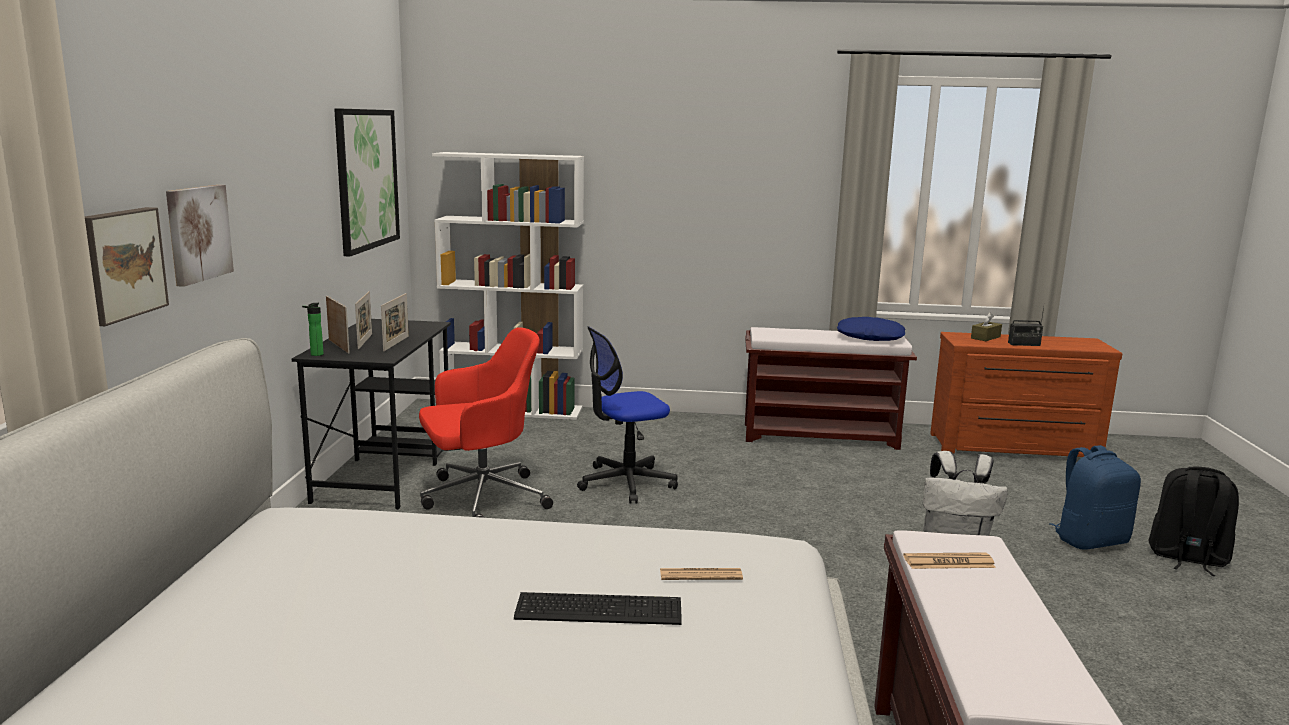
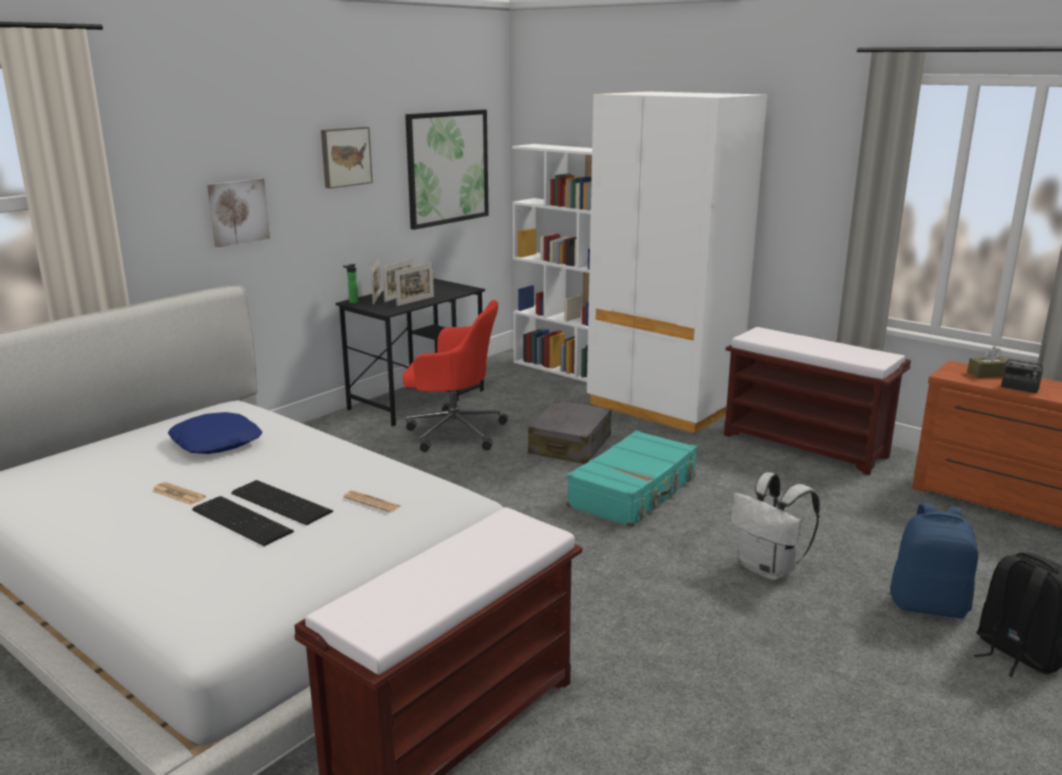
camera: 35 degrees right, 5 degrees up
picture [85,207,169,326] -> picture moved to [321,127,373,189]
office chair [577,326,678,504] -> grey suitcase [528,400,612,464]
blue pillow [837,317,906,341] -> blue pillow moved to [168,412,262,454]
newspaper [903,552,996,569] -> newspaper moved to [152,482,206,505]
none -> keyboard [192,496,294,546]
none -> turquoise suitcase [566,430,697,527]
none -> white wardrobe [587,91,767,434]

